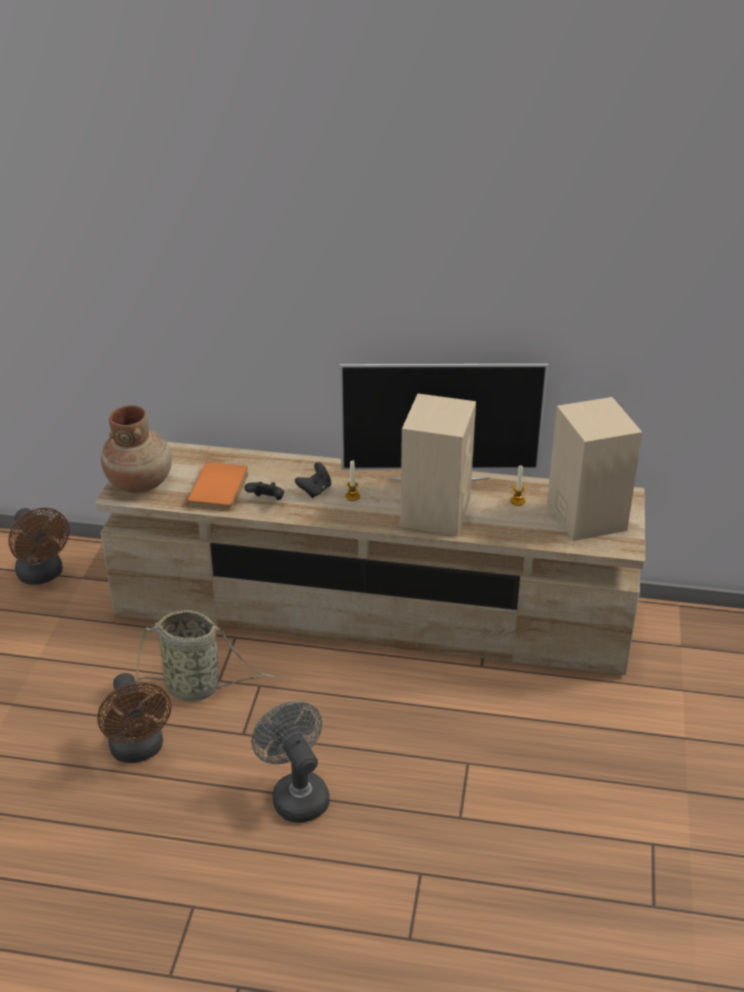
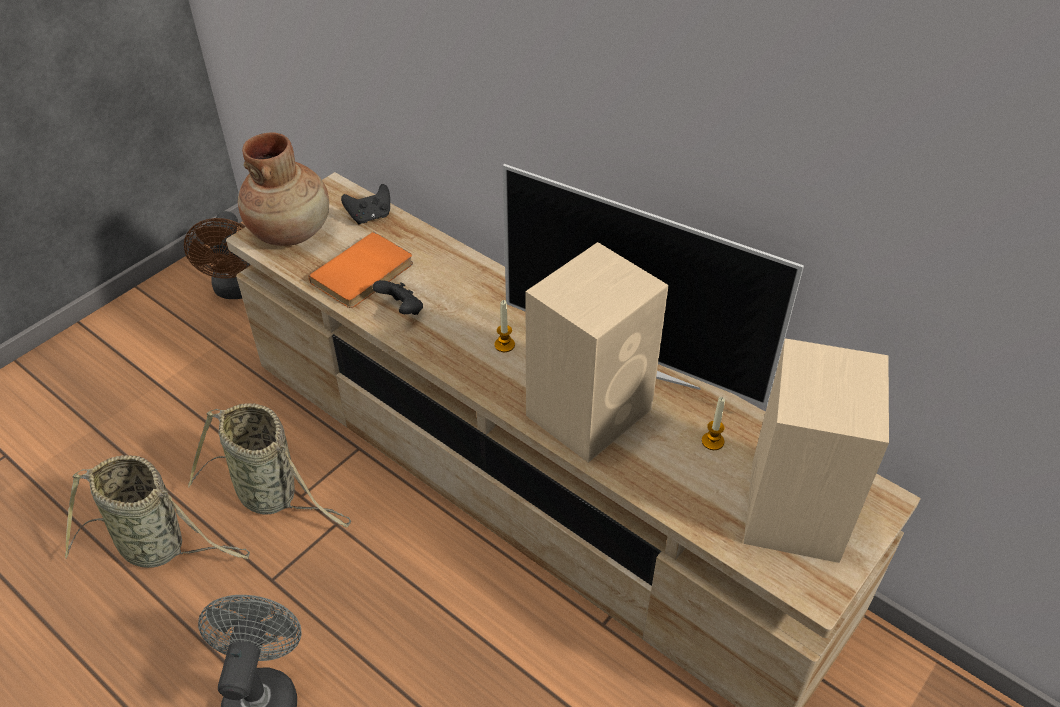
camera: 30 degrees right, 10 degrees up
brown fan [97,673,171,763] -> basket [65,455,250,568]
black game controller [295,462,331,498] -> black game controller moved to [341,184,390,224]

